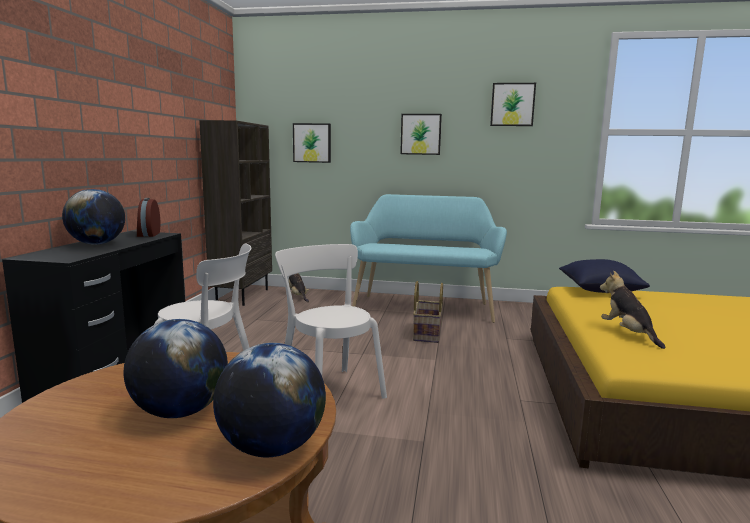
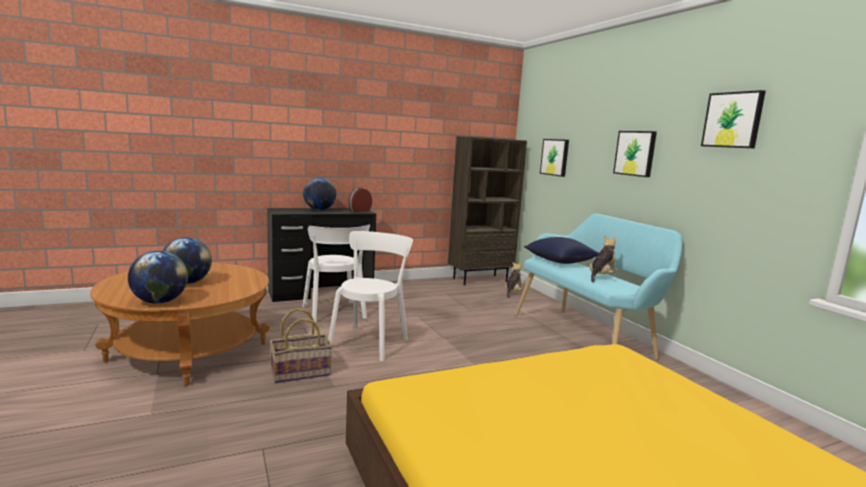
camera: 55 degrees right, 0 degrees up
basket [413,281,443,343] -> basket moved to [270,309,332,383]
blue pillow [559,259,650,293] -> blue pillow moved to [524,237,599,264]
plush toy [600,271,665,349] -> plush toy moved to [590,235,618,282]

